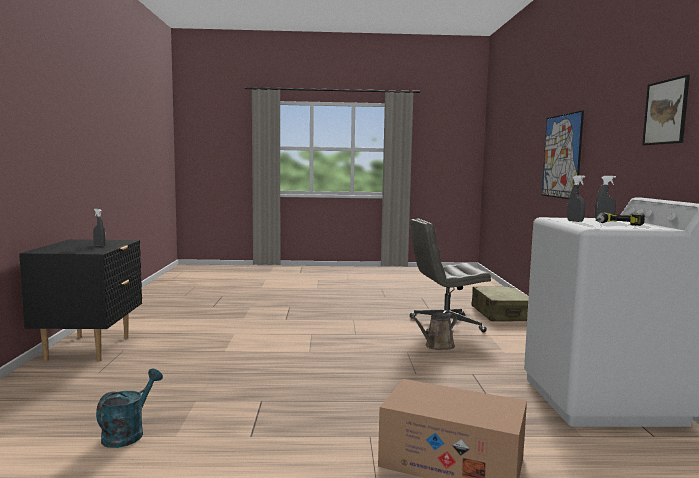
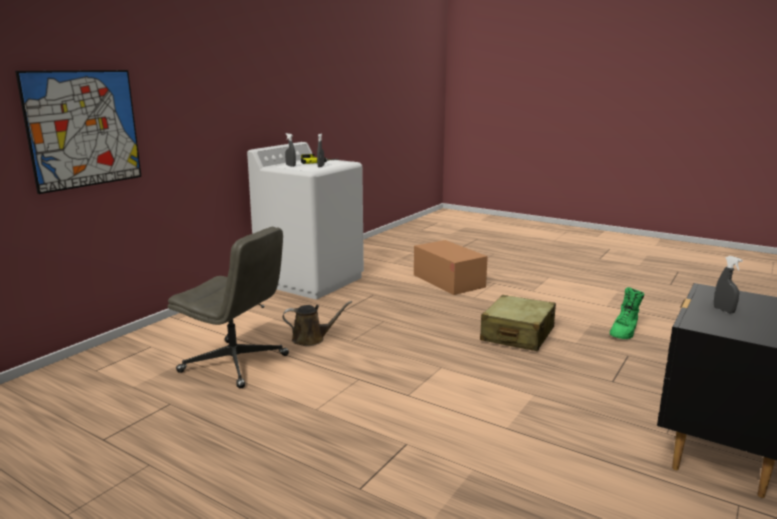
camera: 145 degrees left, 10 degrees up
turquoise watering can [96,369,163,448] -> green boot [610,287,644,339]
beige suitcase [471,286,529,321] -> beige suitcase moved to [480,295,556,351]
picture [642,75,690,145] -> none

